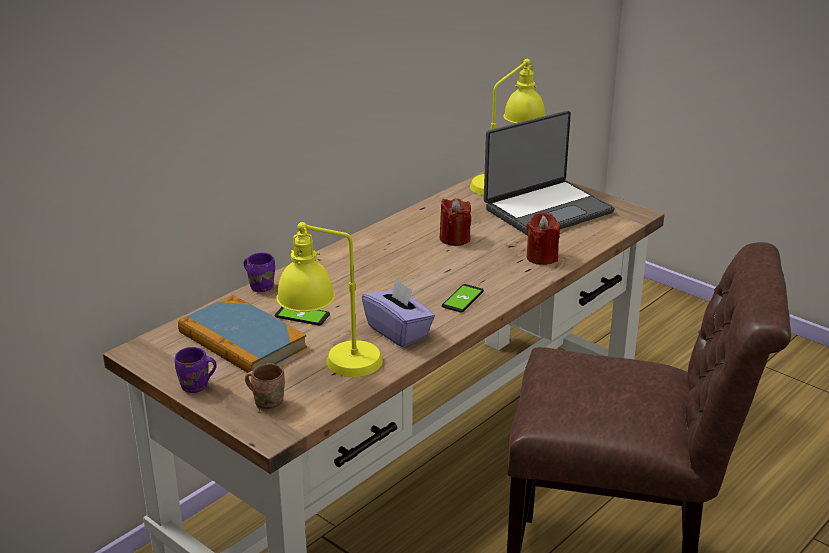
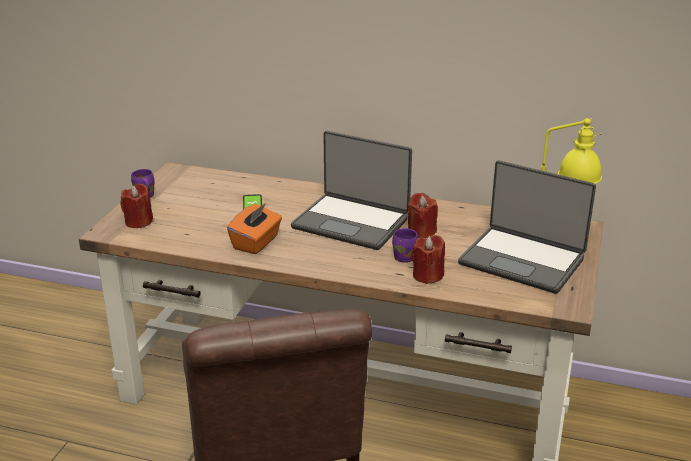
camera: 65 degrees right, 0 degrees up
book [178,295,307,373] -> none
purple mug [244,252,275,292] -> purple mug moved to [392,228,418,263]
brown mug [245,363,285,411] -> red candle [120,184,153,228]
yellow table lamp [276,222,383,377] -> none
purple tissue box [362,279,435,347] -> orange tissue box [227,203,282,254]
phone [442,284,484,312] -> none
none -> laptop [291,131,412,250]

